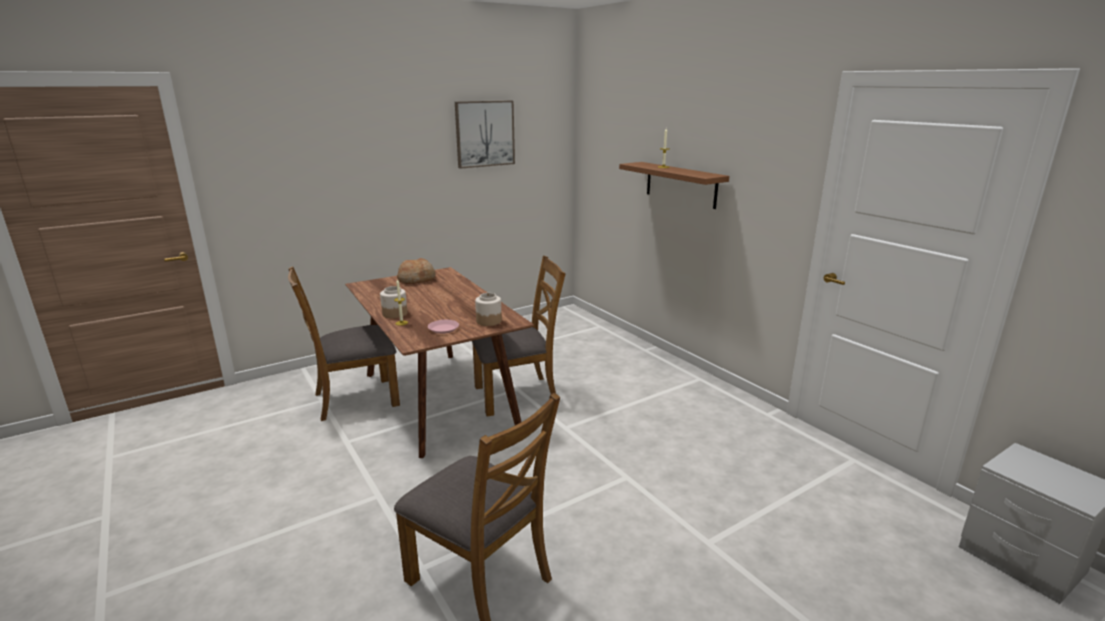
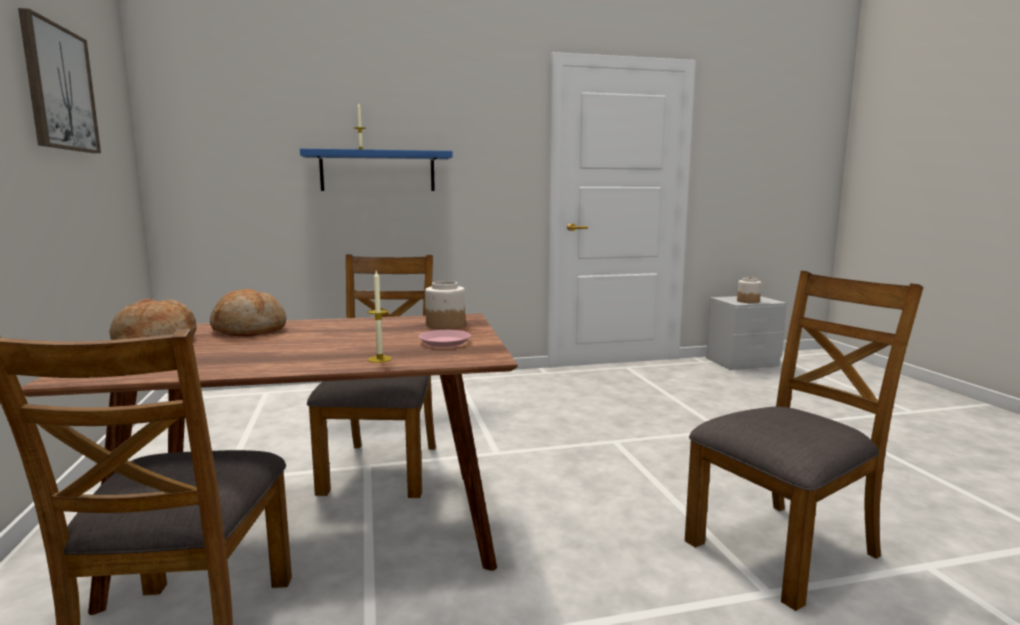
camera: 70 degrees left, 10 degrees down
jar [380,286,407,318] -> jar moved to [737,277,761,303]
brown shelf [619,162,729,209] -> blue shelf [300,148,453,191]
none -> bread [210,289,287,336]

